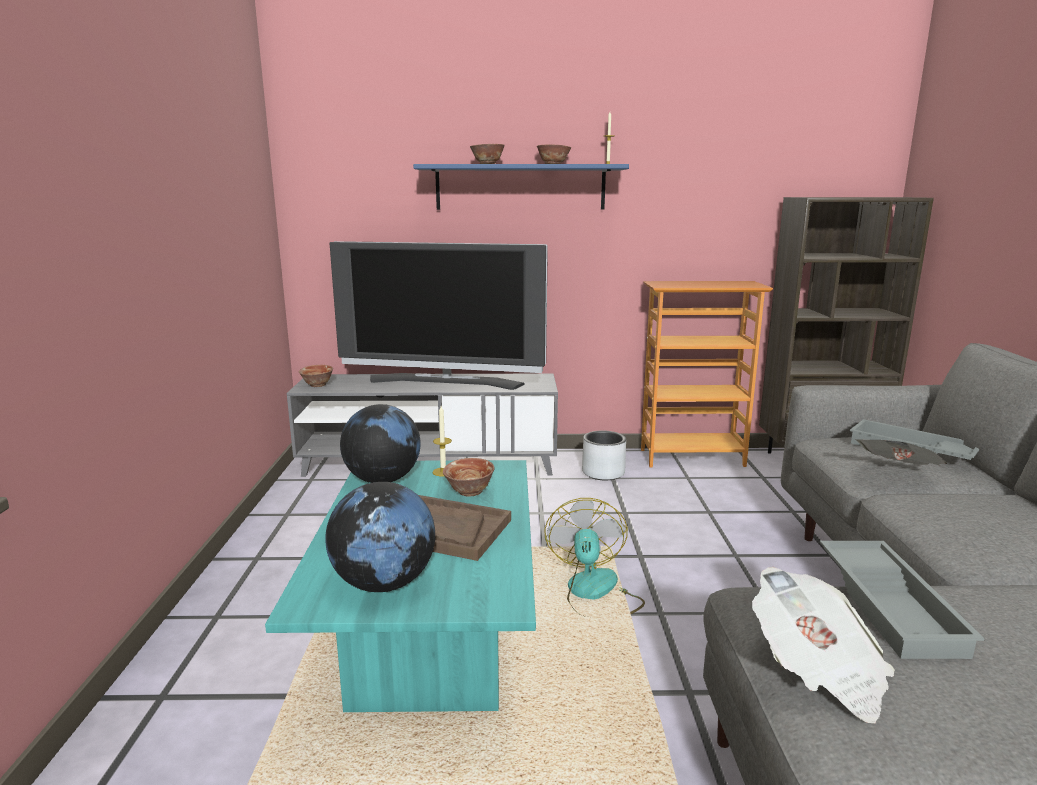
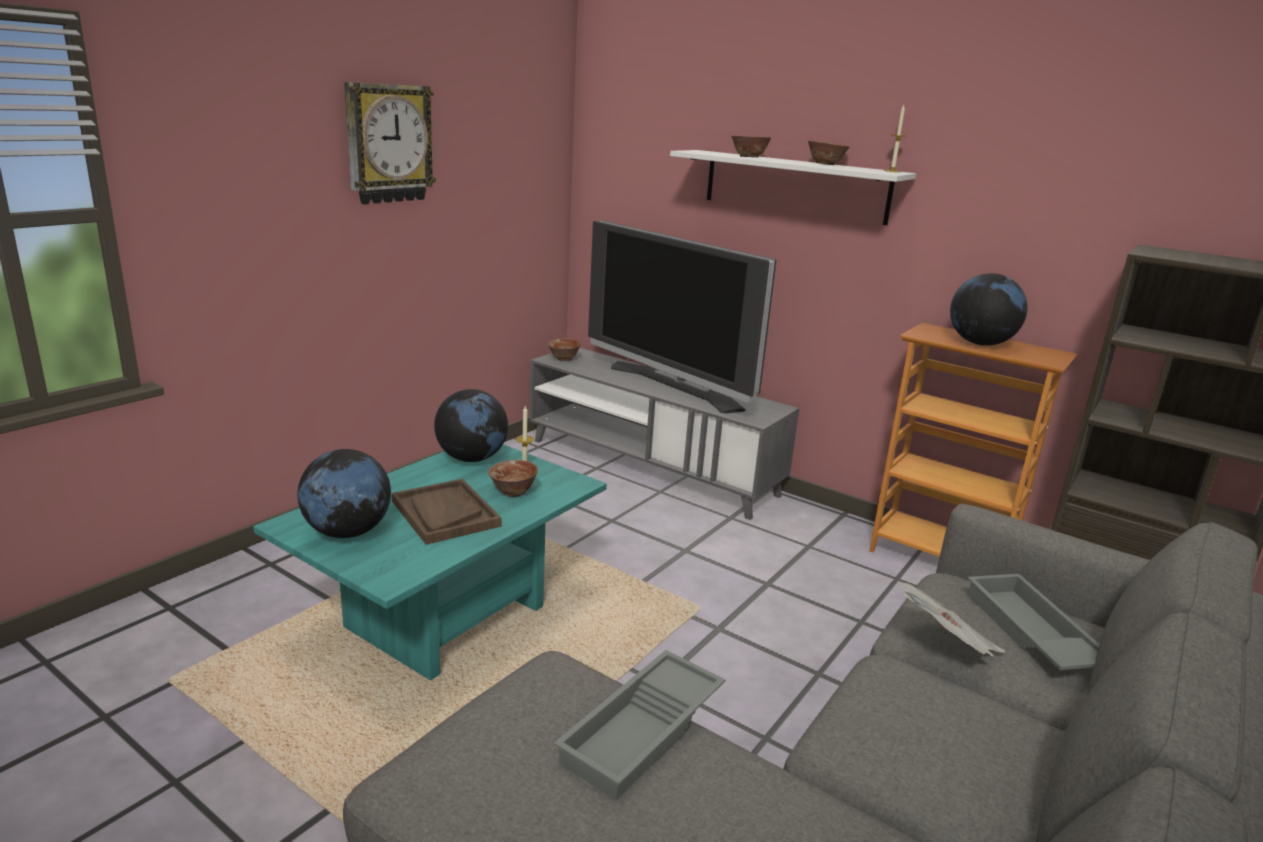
camera: 35 degrees right, 5 degrees up
blue shelf [413,164,629,210] -> white shelf [670,150,916,225]
fan [544,498,645,617] -> none
grey planter [582,430,626,480] -> none
newspaper [752,567,895,723] -> none
none -> wall clock [344,82,436,205]
none -> globe [950,273,1027,346]

